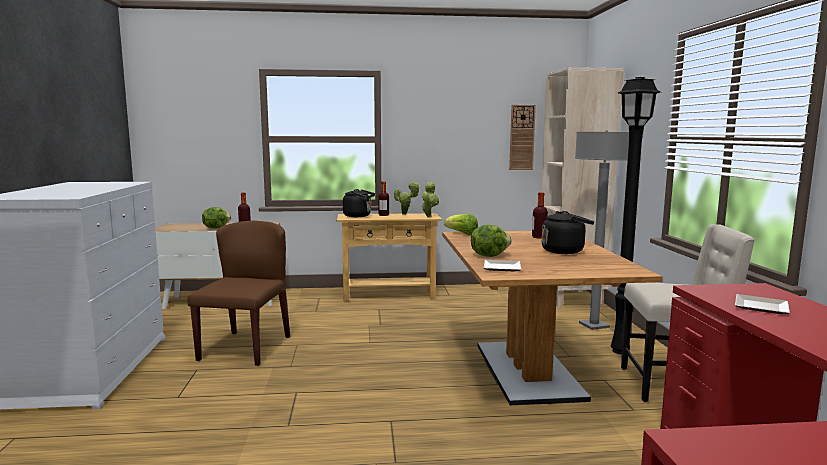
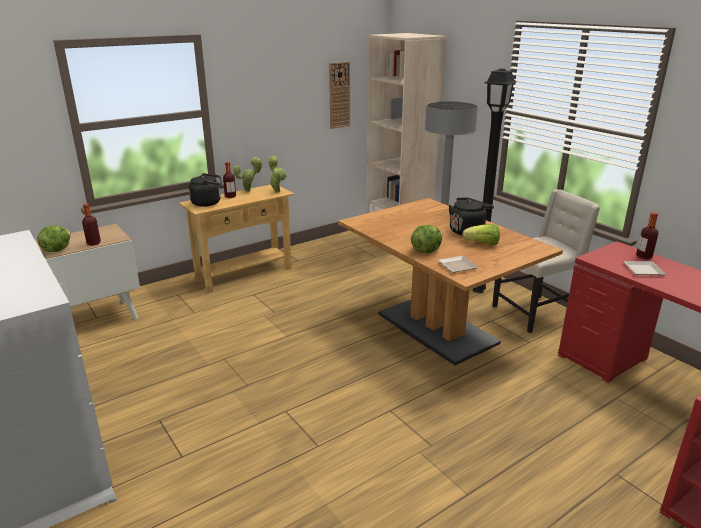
camera: 30 degrees left, 15 degrees up
brown chair [187,221,290,366] -> none
lettuce [444,214,478,235] -> lettuce moved to [462,224,500,245]
bottle [532,192,548,239] -> bottle moved to [636,212,659,260]

